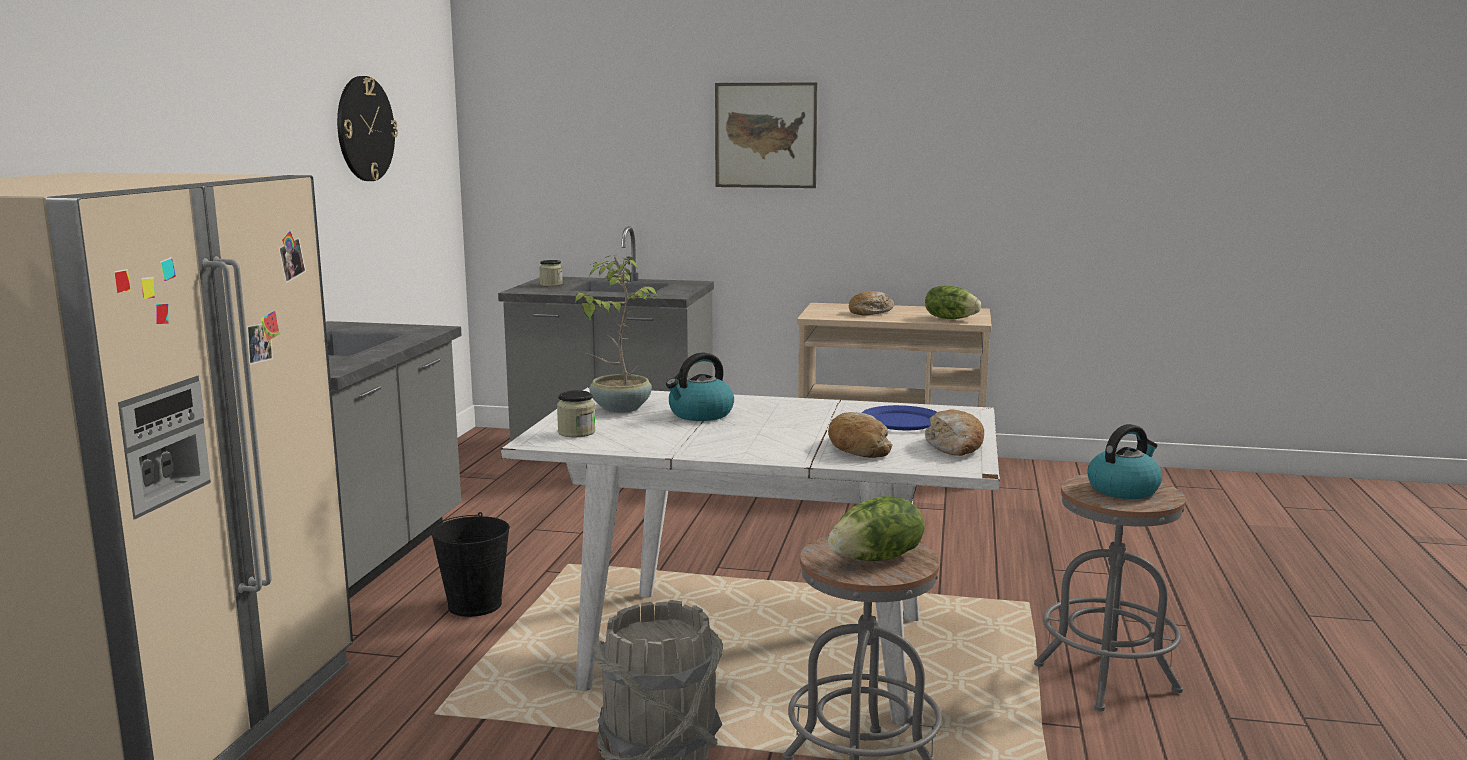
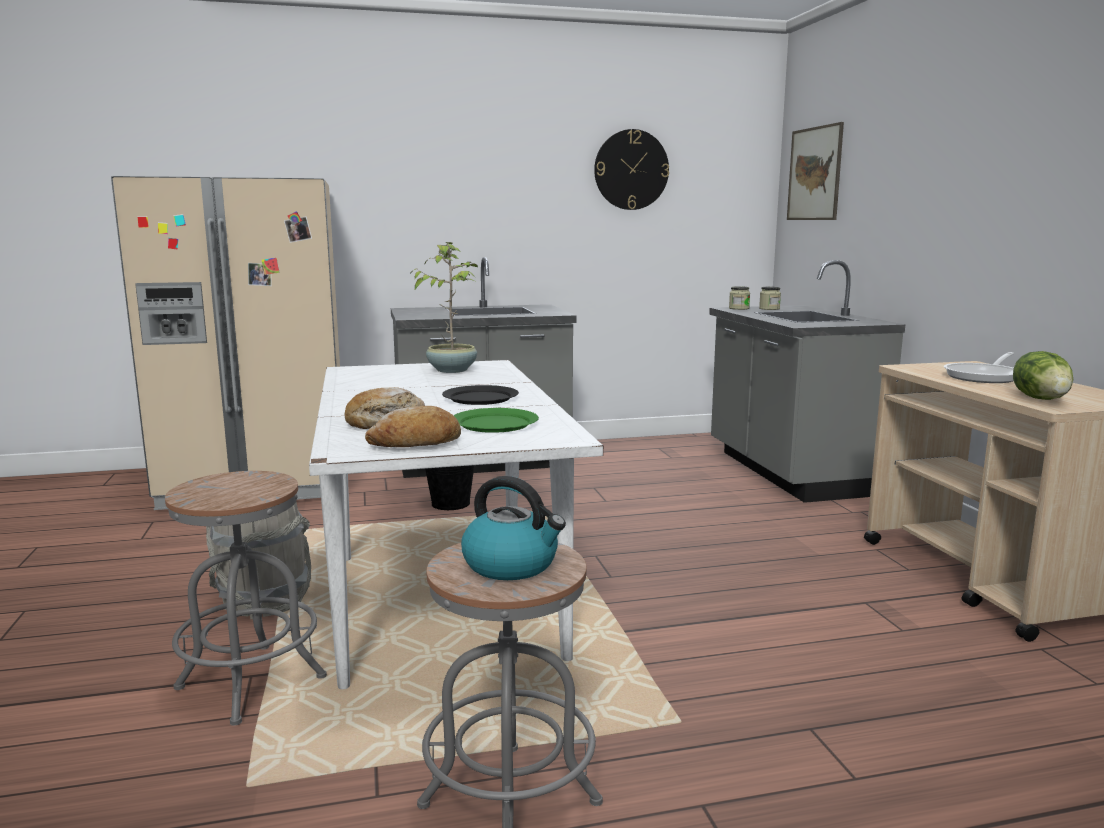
camera: 65 degrees right, 0 degrees up
jar [557,390,595,437] -> jar moved to [729,286,750,310]
kettle [666,352,734,421] -> none
picture [715,82,817,188] -> picture moved to [787,122,844,220]
lettuce [828,496,925,561] -> none
bread [849,291,894,315] -> frying pan [944,352,1014,383]
blue plate [862,405,937,430] -> green plate [454,408,539,433]
none -> black plate [442,385,519,405]

